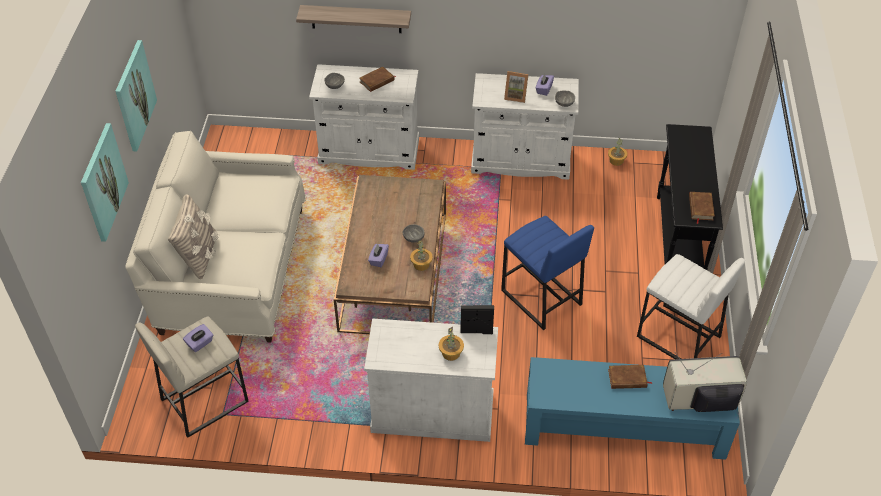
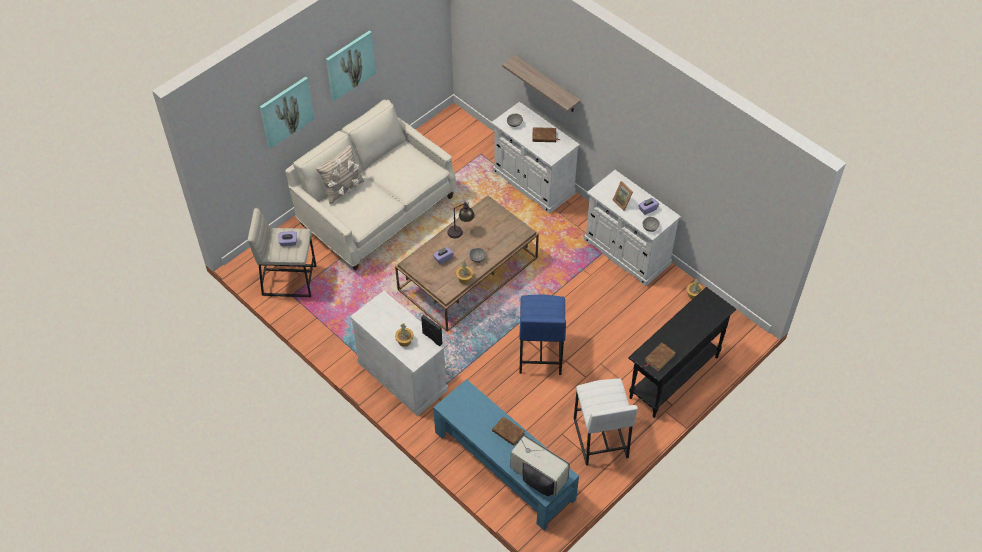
camera: 40 degrees right, 5 degrees up
none -> table lamp [447,202,475,238]

